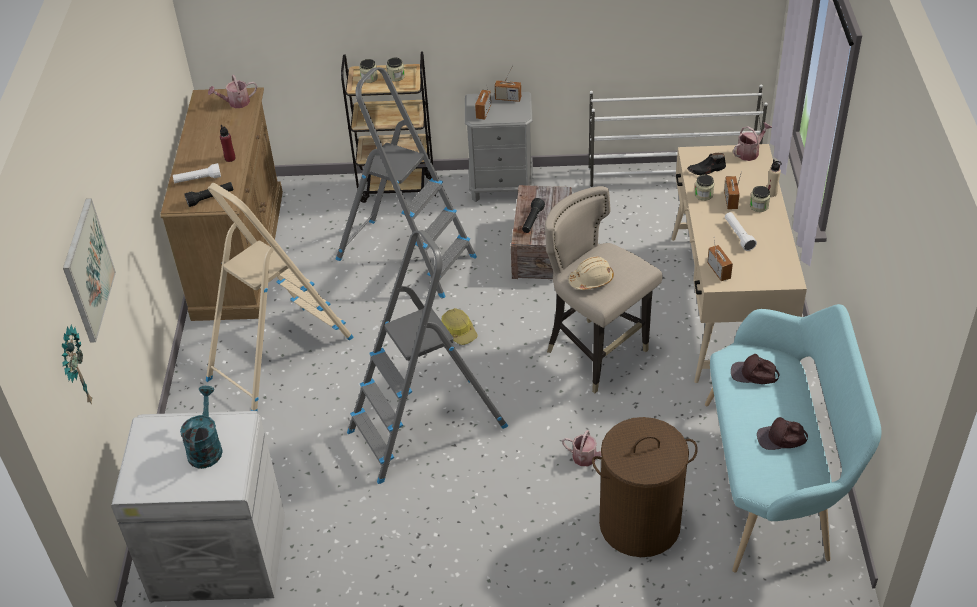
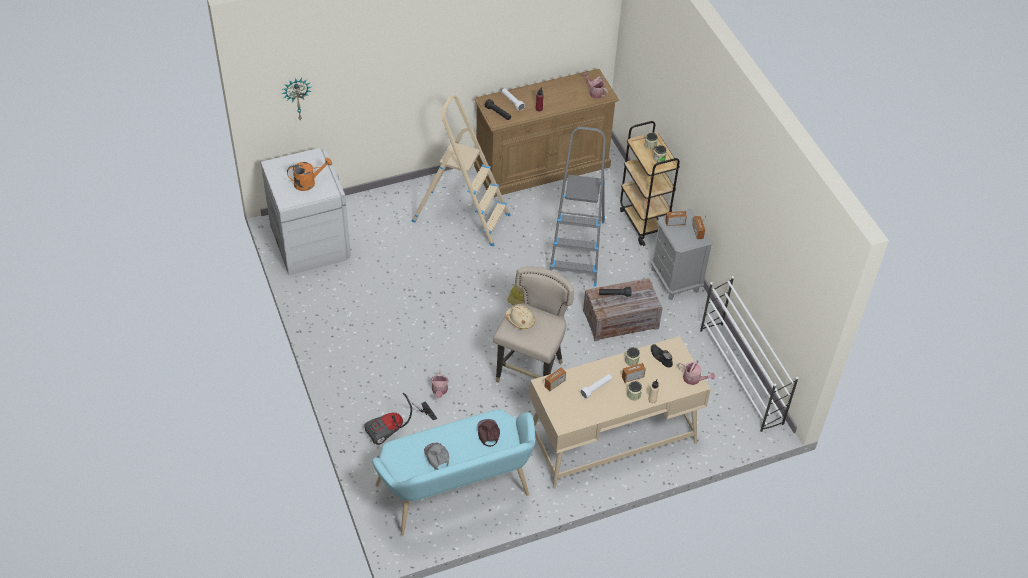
camera: 65 degrees right, 5 degrees up
picture [63,198,116,342] -> none
turquoise watering can [180,386,223,469] -> orange watering can [287,158,332,191]
grey step ladder [347,230,508,484] -> none
brown laundry basket [592,417,698,557] -> vacuum cleaner [364,393,437,445]
brown cap [757,417,808,450] -> grey cap [424,443,449,470]

